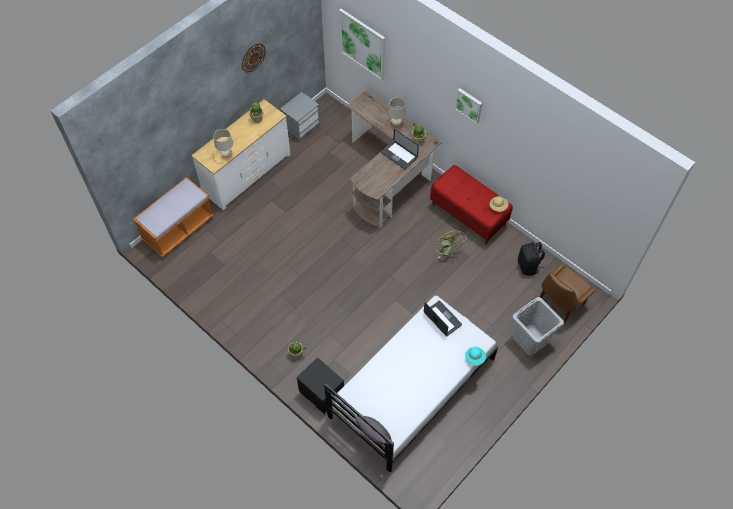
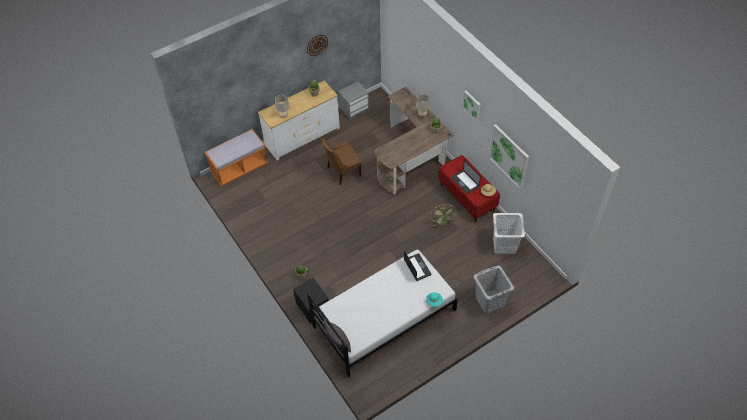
camera: 15 degrees right, 5 degrees down
picture [339,9,385,81] -> picture moved to [489,124,529,190]
laptop [381,129,419,169] -> laptop moved to [451,160,481,194]
black backpack [518,242,545,276] -> white laundry basket [493,213,525,254]
brown chair [539,264,595,323] -> brown chair moved to [322,138,362,185]

